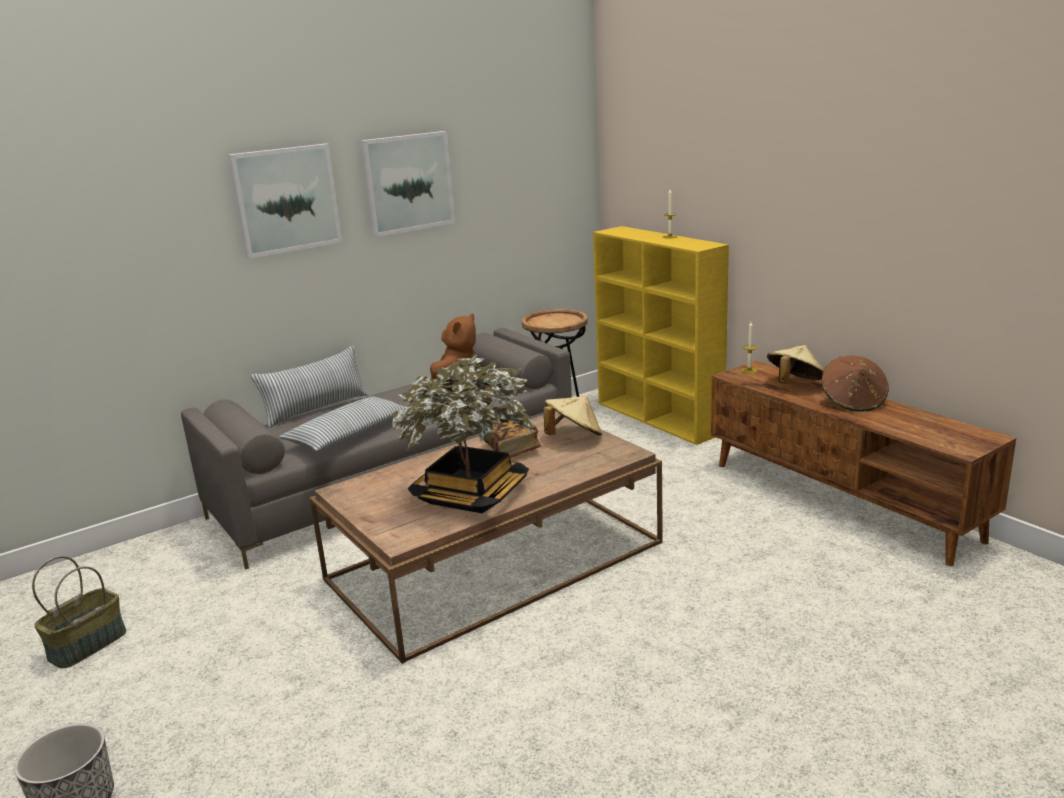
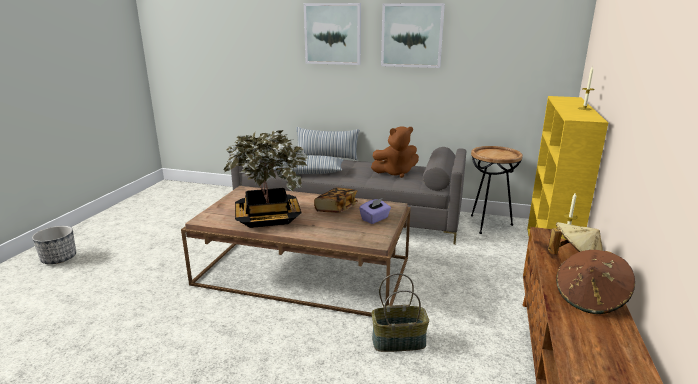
camera: 50 degrees right, 0 degrees up
basket [32,556,126,668] -> basket moved to [371,273,429,352]
beige hat [544,396,602,436] -> purple tissue box [359,198,391,224]

